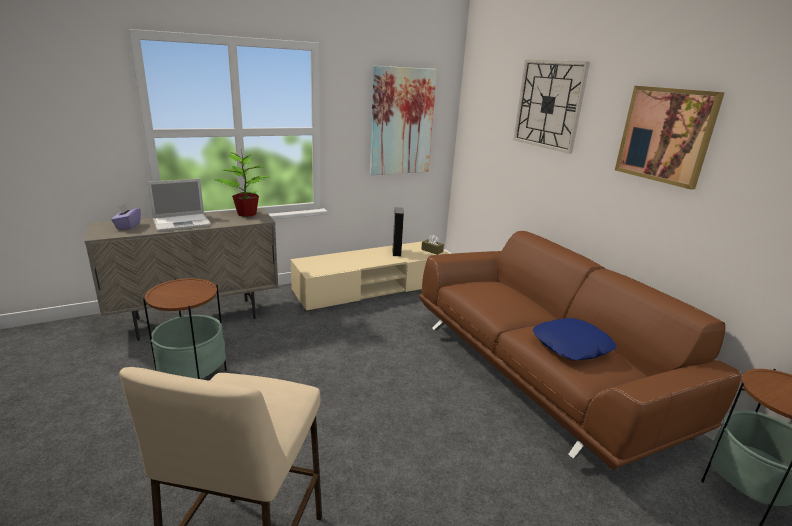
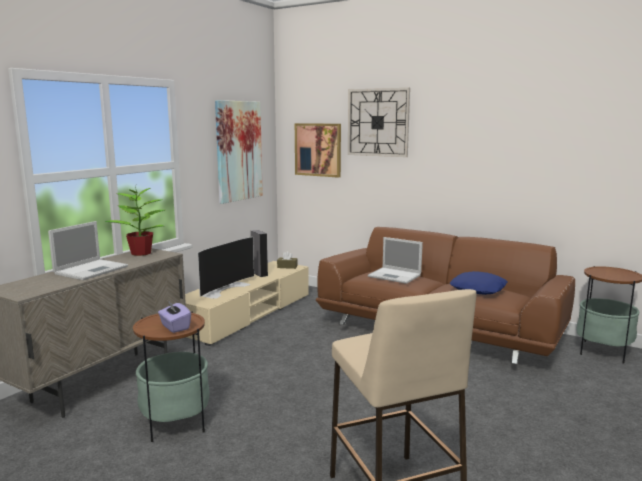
camera: 30 degrees left, 10 degrees down
purple tissue box [111,203,141,230] -> purple tissue box moved to [158,301,191,333]
picture [615,86,725,190] -> picture moved to [295,123,341,178]
none -> television [197,237,254,299]
none -> laptop [368,237,423,284]

